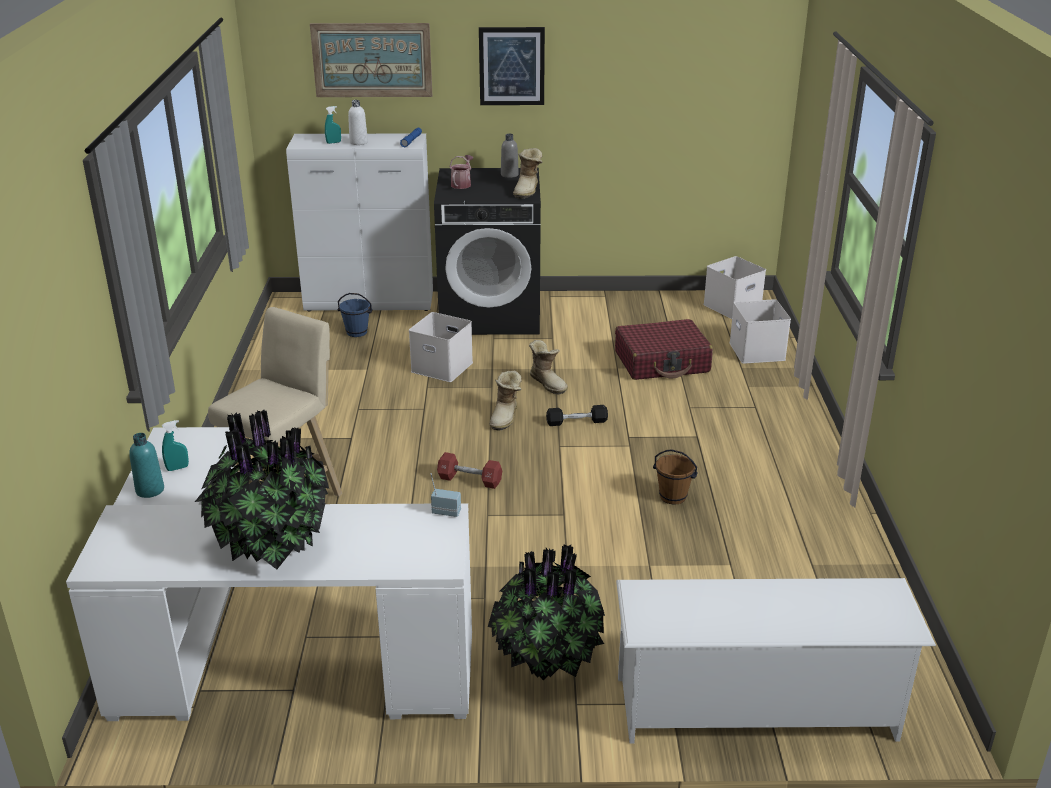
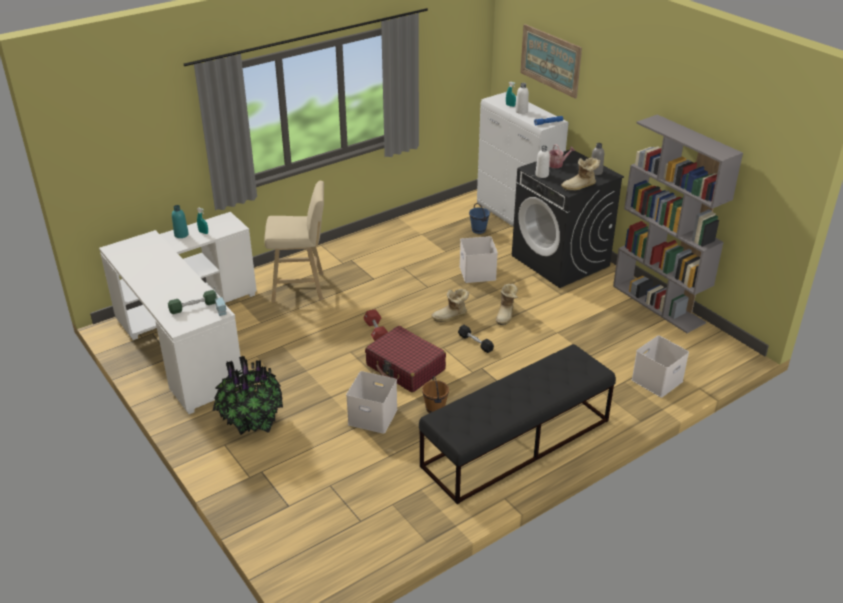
camera: 55 degrees right, 5 degrees up
potted plant [195,410,329,569] -> none
picture [479,27,545,105] -> none
red suitcase [615,319,713,380] -> red suitcase moved to [365,326,446,392]
white shoe rack [616,578,936,743] -> none
white storage box [703,256,766,319] -> white storage box moved to [346,371,398,434]
none -> green dumbbell [168,290,217,314]
none -> black bench [419,344,616,504]
none -> white bottle [535,145,550,178]
none -> grey bookcase [613,115,743,333]

